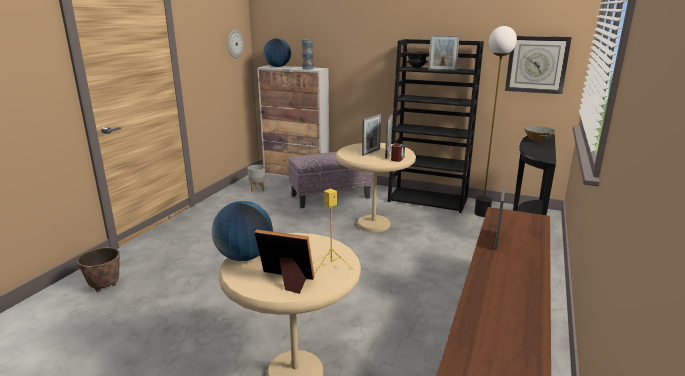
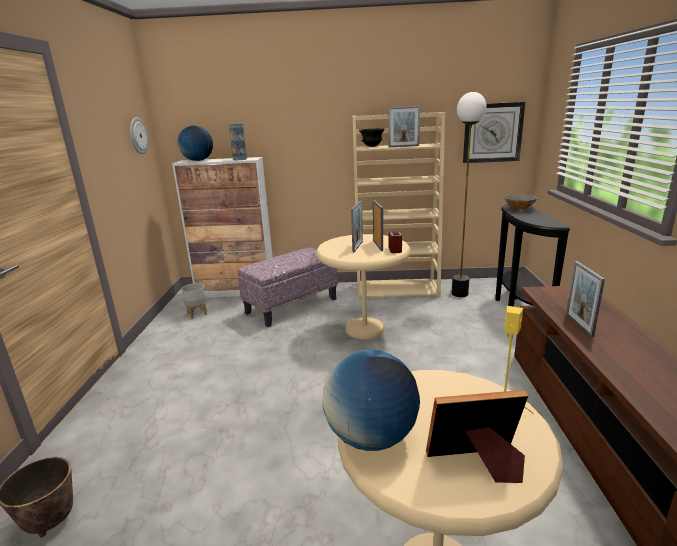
camera: 20 degrees left, 0 degrees up
black bookcase [388,39,484,213] -> beige bookcase [352,112,445,300]

